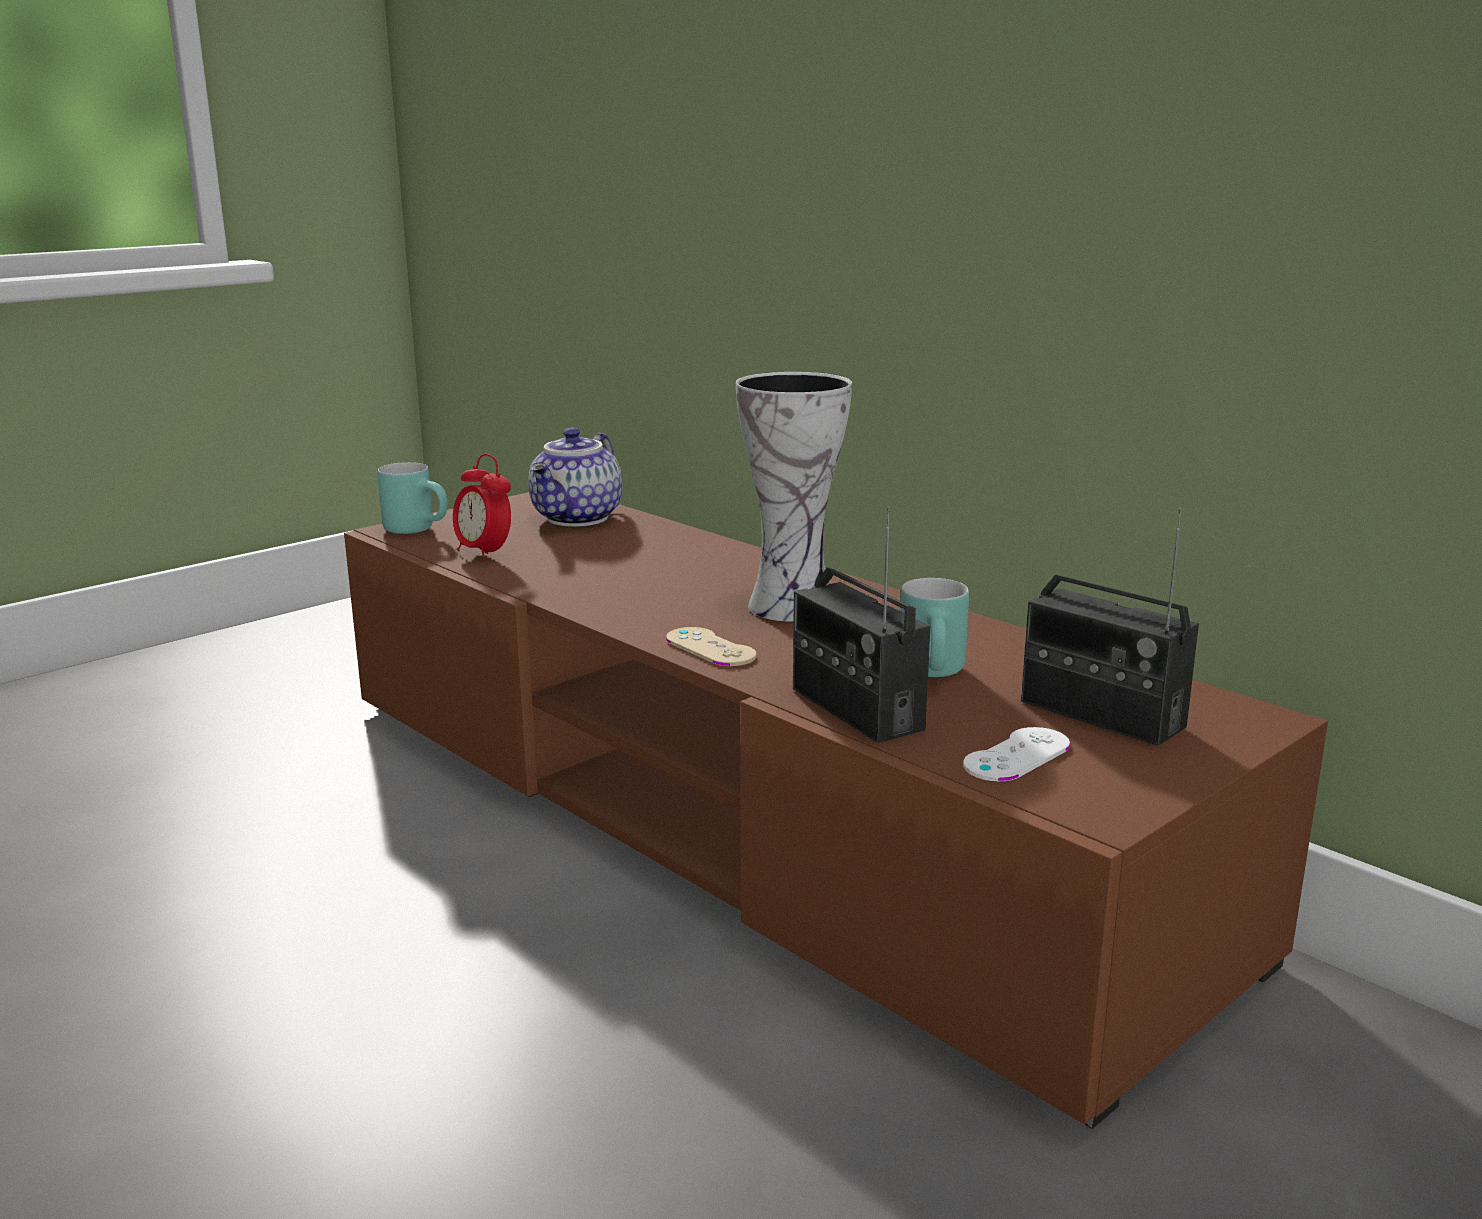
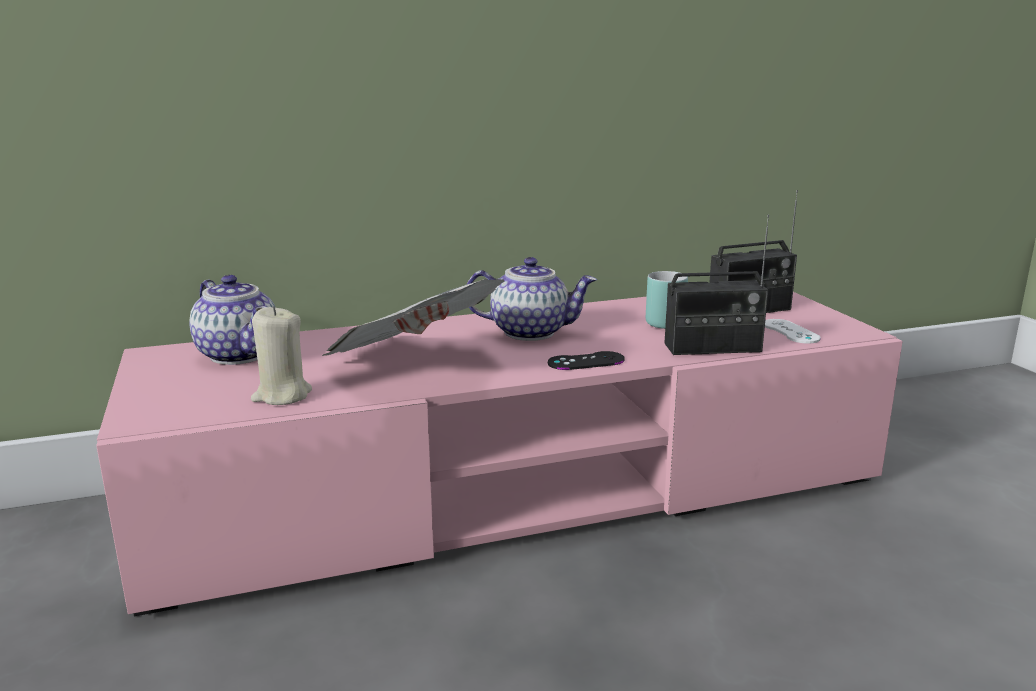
camera: 65 degrees left, 0 degrees up
brown tv stand [344,492,1328,1129] -> pink tv stand [96,292,903,616]
turquoise mug [378,462,448,534] -> none
alarm clock [453,454,511,561] -> beige candle [251,306,312,405]
beige game controller [666,627,757,666] -> black game controller [548,351,624,370]
vase [736,372,852,622] -> teapot [467,257,597,341]
none -> newspaper [322,279,504,356]

